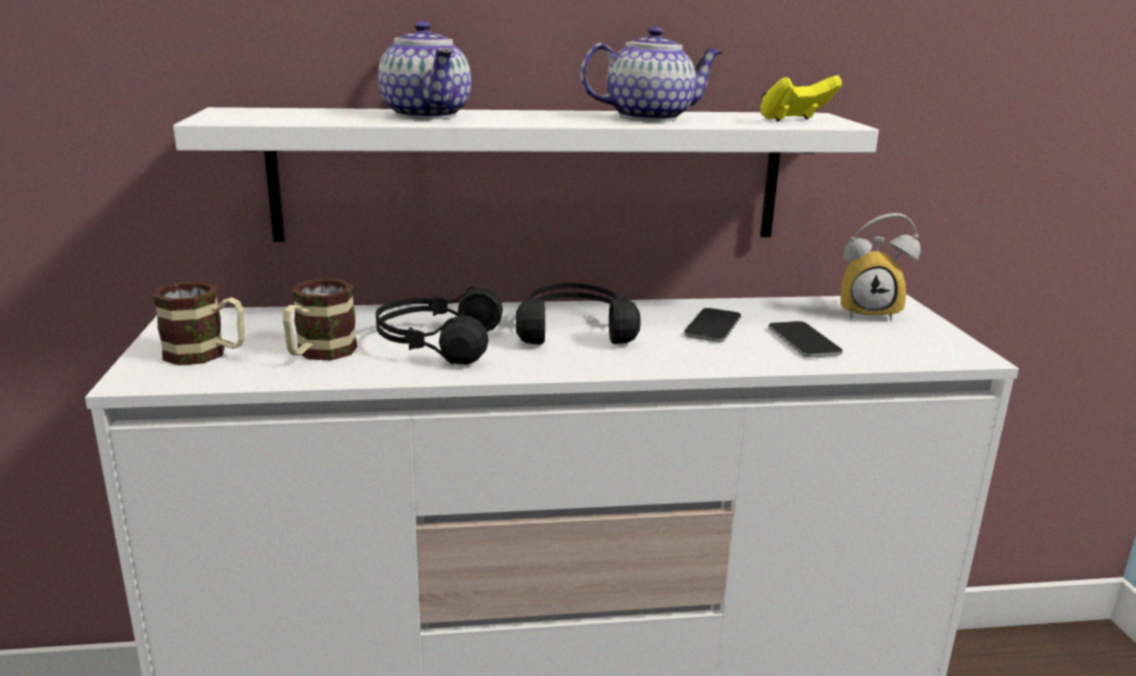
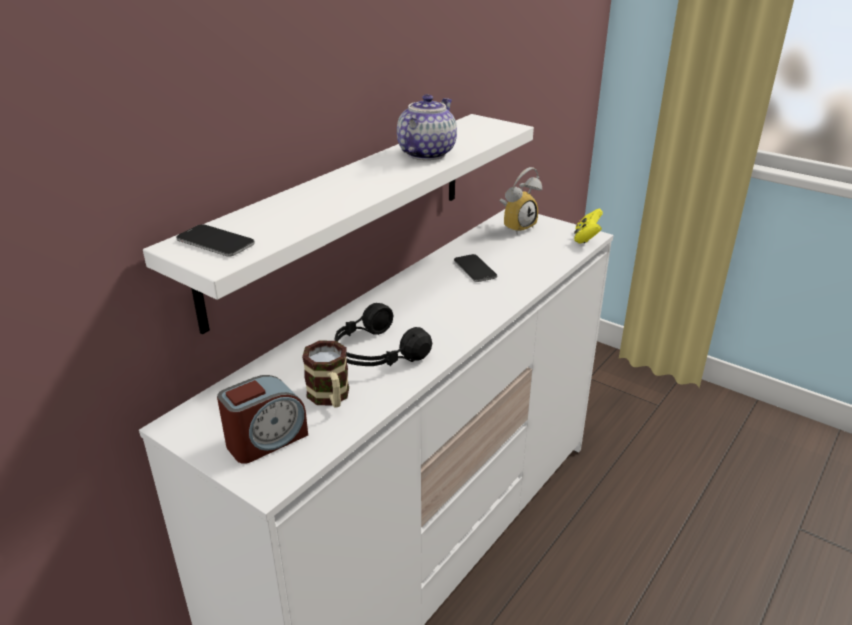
camera: 45 degrees left, 10 degrees up
mug [153,282,245,365] -> alarm clock [217,375,308,464]
teapot [378,21,471,120] -> none
black headphones [516,282,641,345] -> none
yellow game controller [760,75,842,122] -> yellow game controller moved to [574,209,603,244]
phone [768,321,843,357] -> phone moved to [176,224,255,256]

